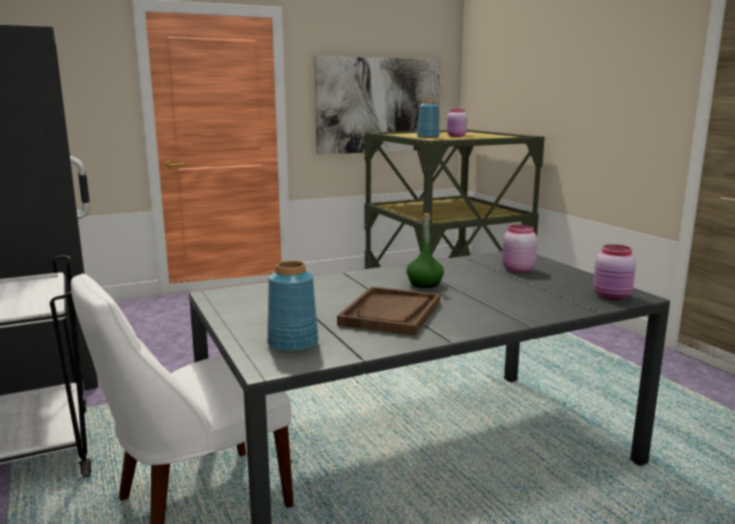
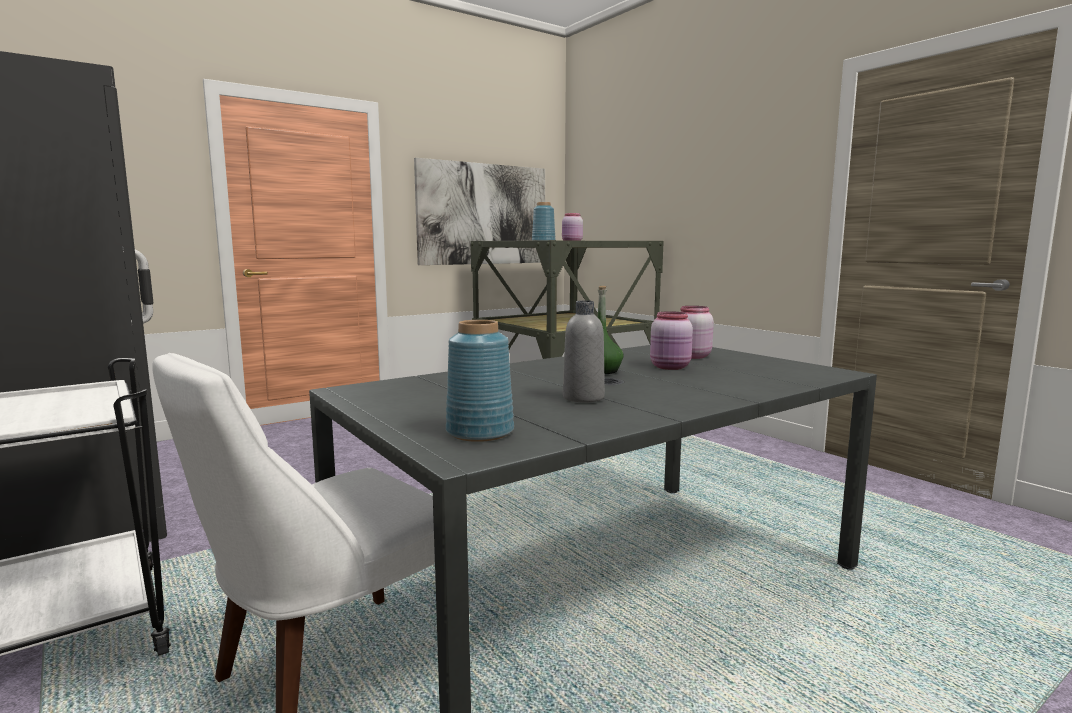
camera: 10 degrees left, 5 degrees down
brown tray [337,287,440,336] -> grey bottle [563,300,605,403]
pink jar [593,244,636,300] -> pink jar moved to [650,311,693,370]

